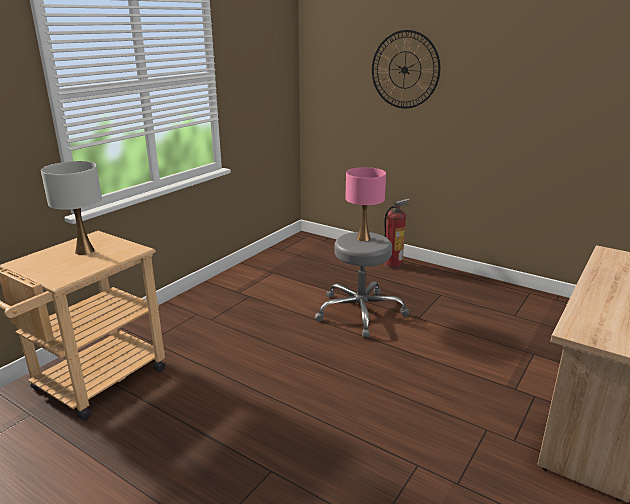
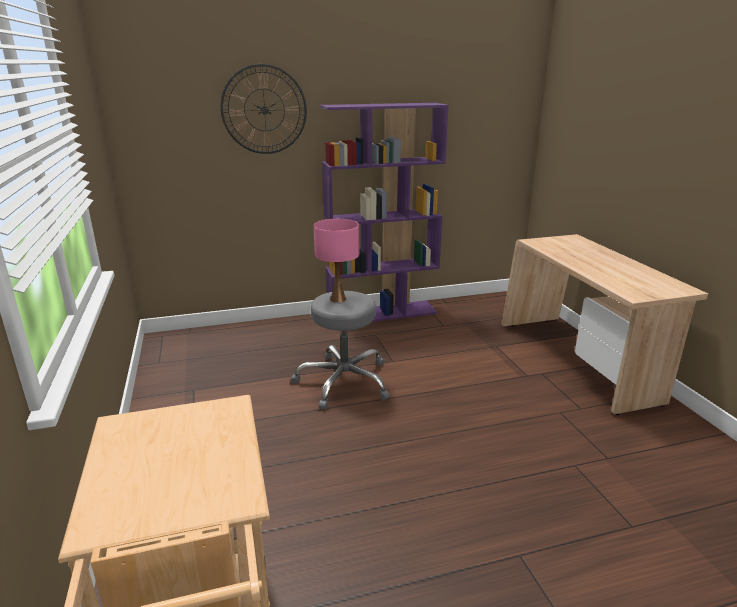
camera: 50 degrees left, 0 degrees up
white table lamp [41,161,102,255] -> none
fire extinguisher [384,199,410,269] -> none
none -> purple bookcase [320,103,449,322]

